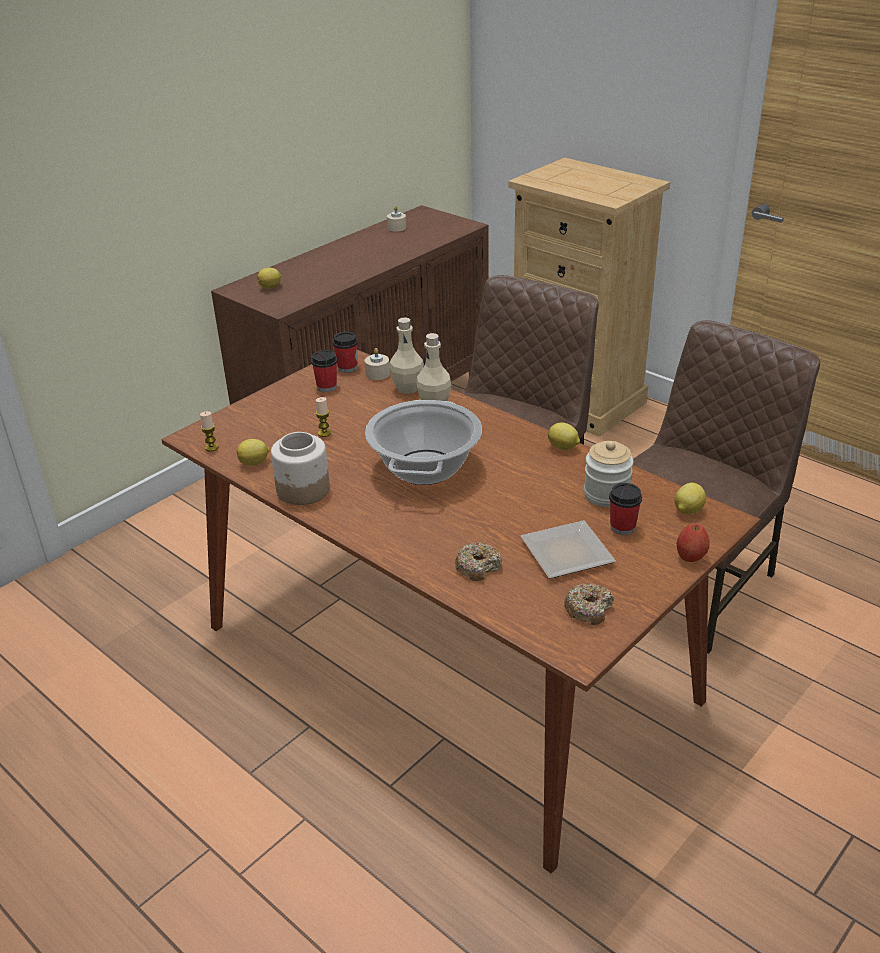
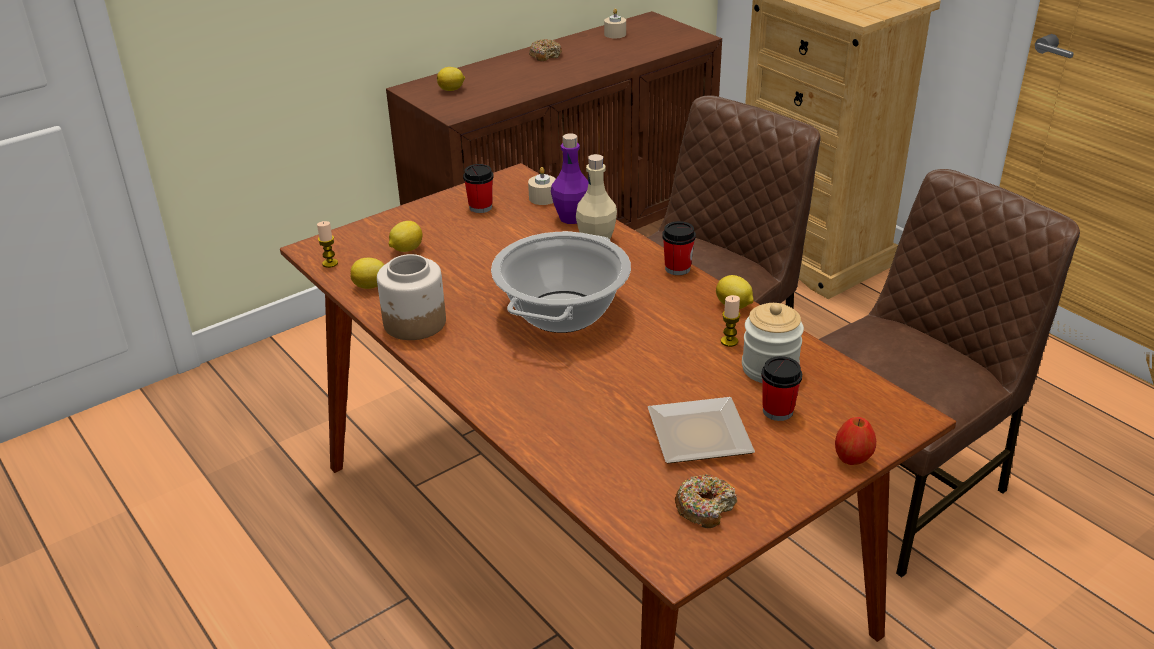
camera: 10 degrees right, 0 degrees up
candle [315,397,331,437] -> candle moved to [721,295,741,347]
cup [333,332,358,373] -> cup moved to [662,221,696,275]
beige bottle [389,317,424,394] -> purple bottle [551,133,588,224]
donut [455,542,502,581] -> donut moved to [529,39,562,61]
lemon [675,483,706,514] -> lemon moved to [389,221,422,252]

